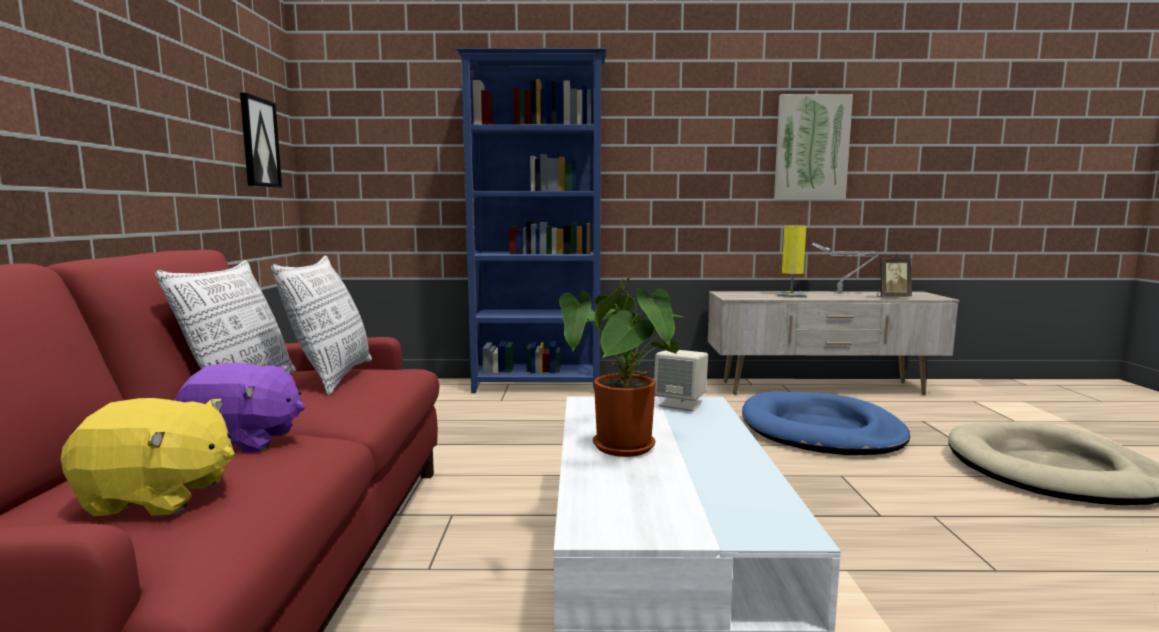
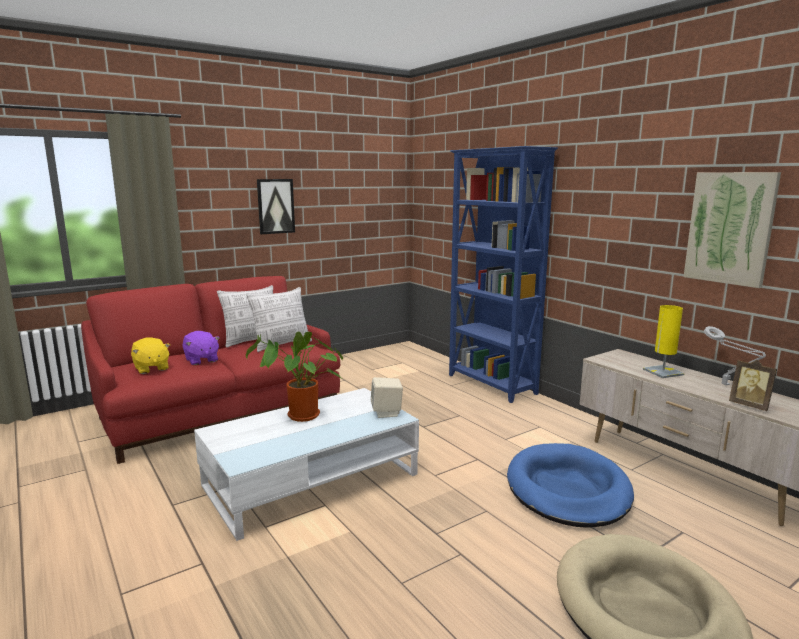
camera: 55 degrees right, 5 degrees up
picture [240,93,282,188] -> picture moved to [257,179,295,234]

